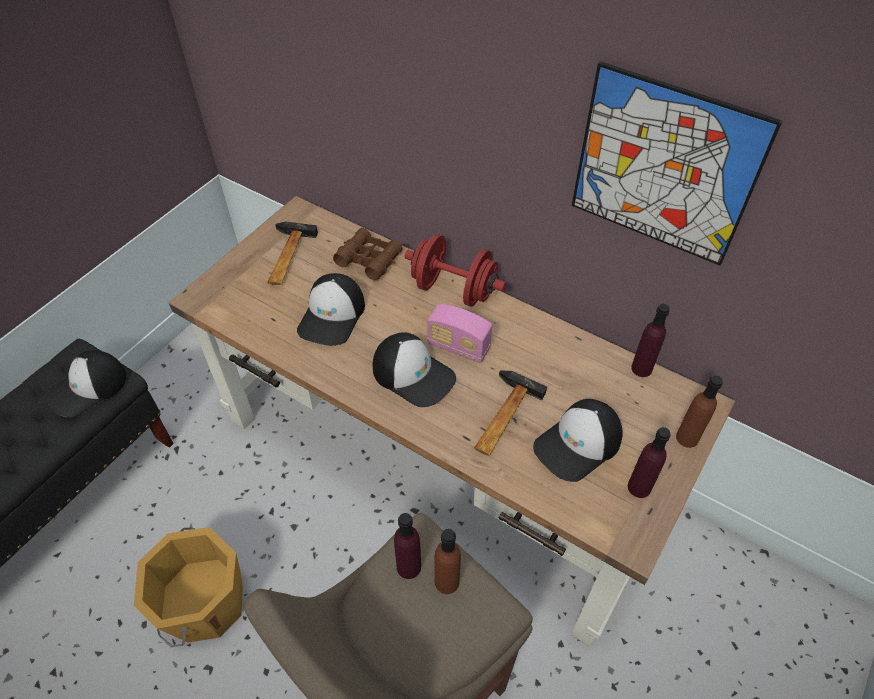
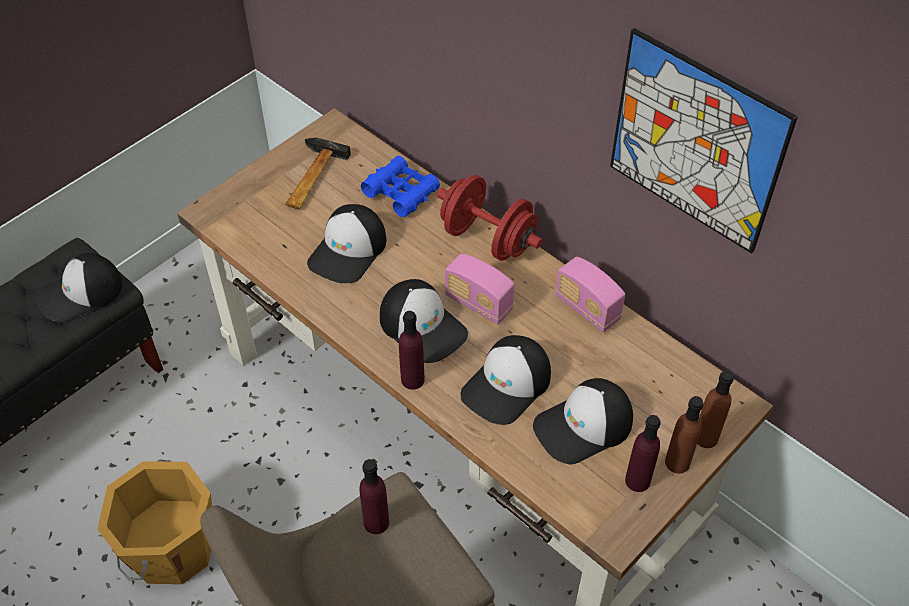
camera: 10 degrees right, 0 degrees up
brown binoculars [333,228,403,280] -> blue binoculars [361,156,440,217]
brown bottle [434,529,461,594] -> brown bottle moved to [665,396,704,474]
hammer [474,370,547,456] -> cap [461,335,551,425]
purple bottle [631,304,670,377] -> purple bottle moved to [399,311,425,390]
none -> radio [555,256,625,332]

